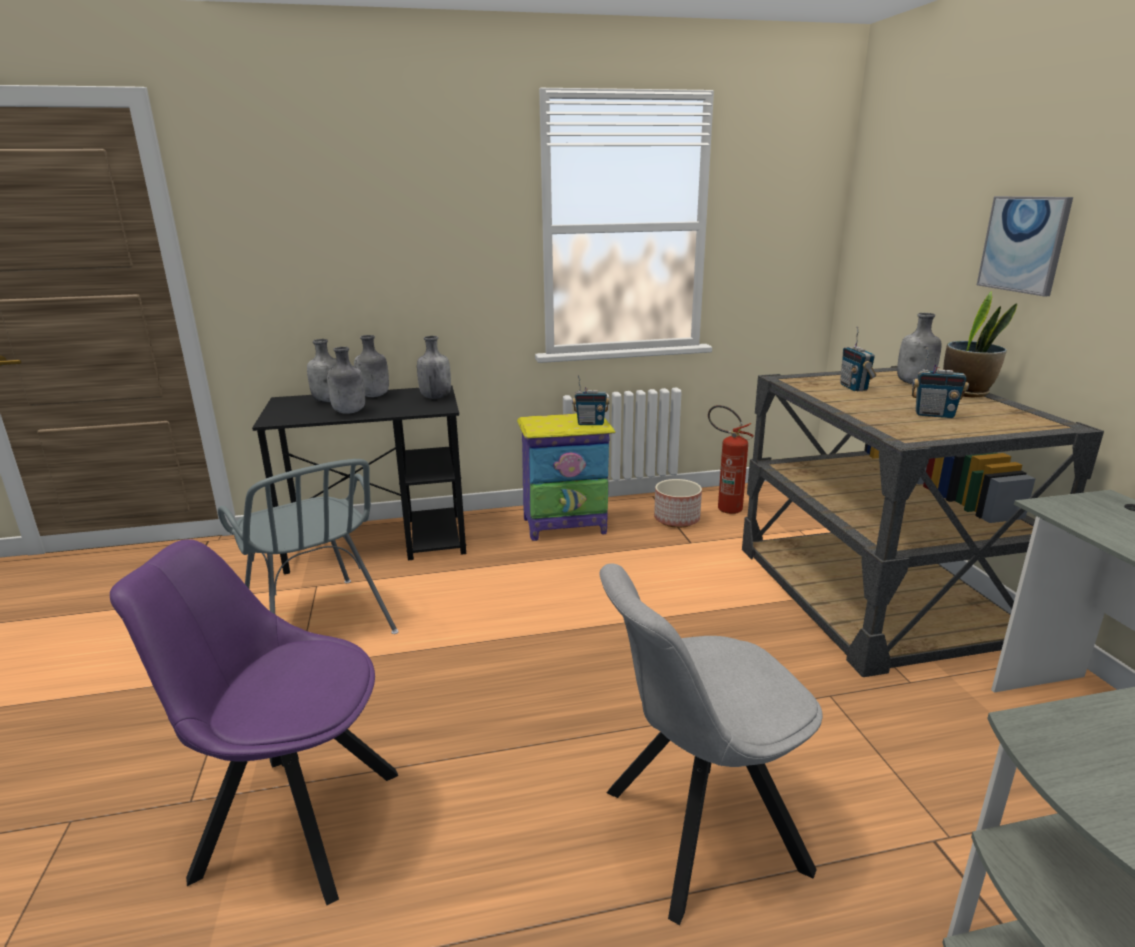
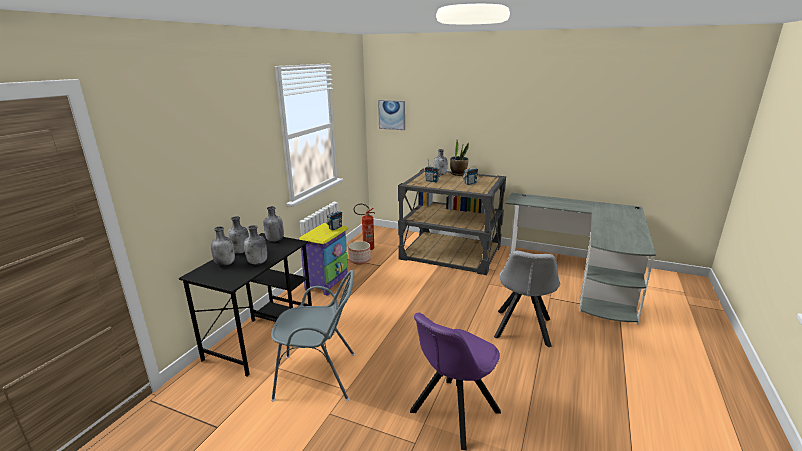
camera: 55 degrees left, 0 degrees up
picture [977,196,1073,297] -> picture moved to [378,100,405,130]

